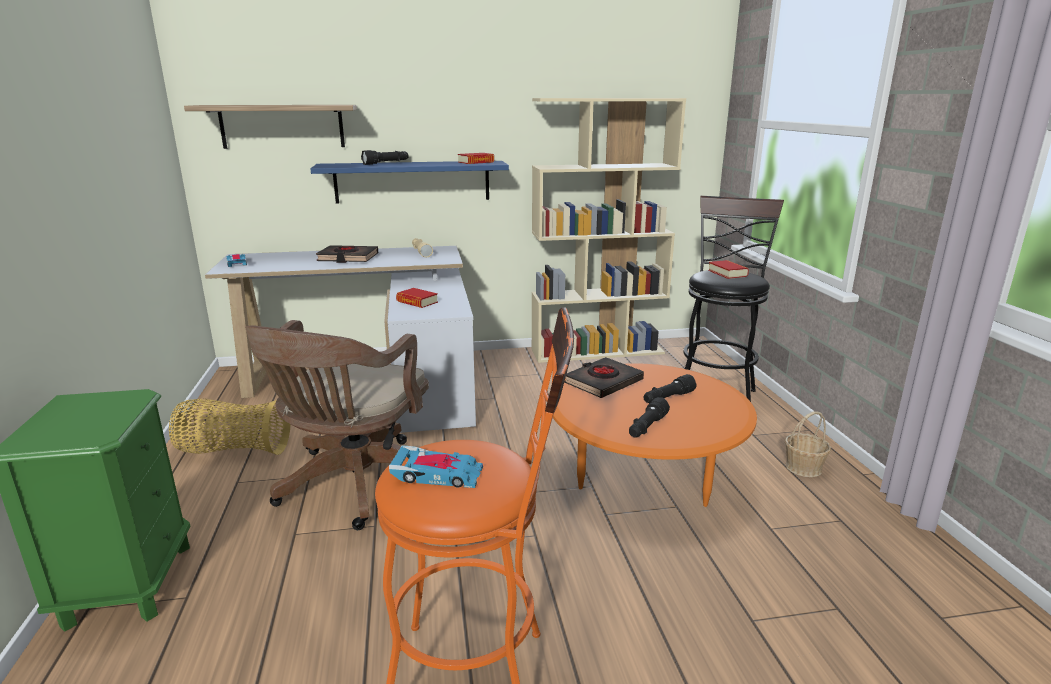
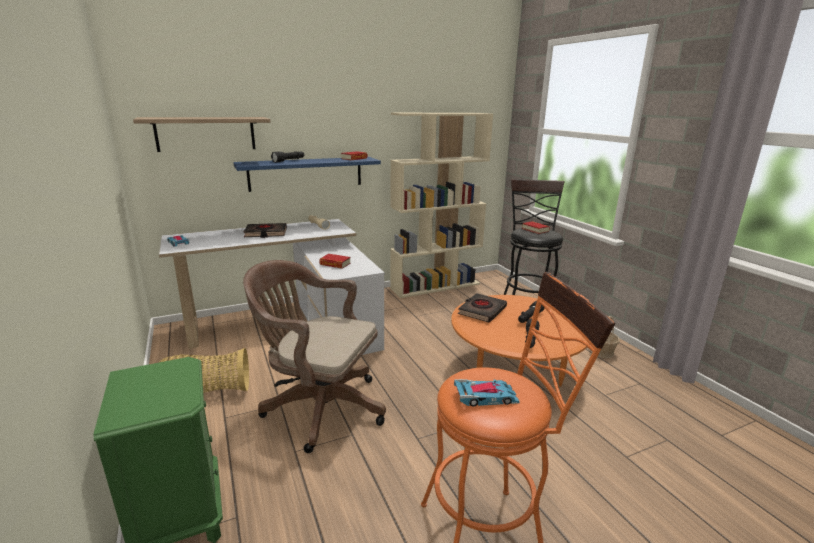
camera: 15 degrees left, 0 degrees up
brown office chair [245,320,429,530] -> brown office chair turned 105 degrees clockwise [243,260,386,453]

